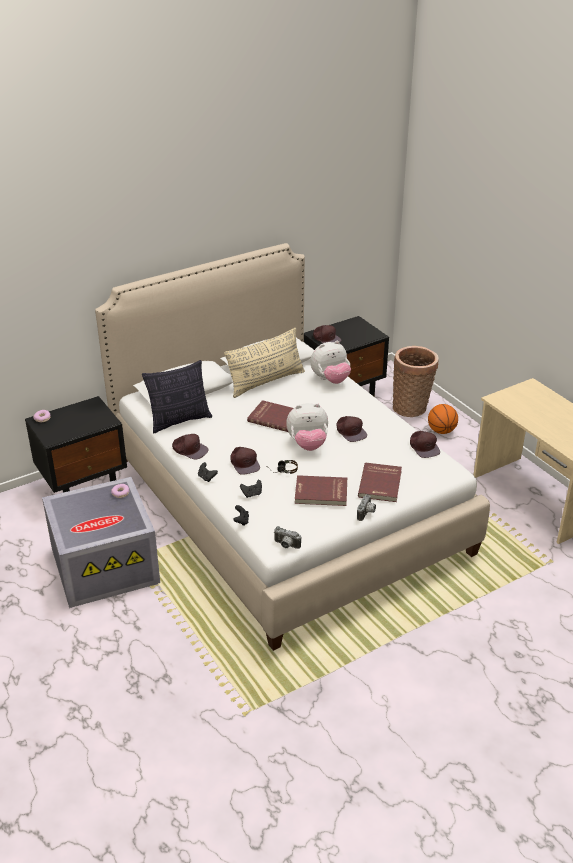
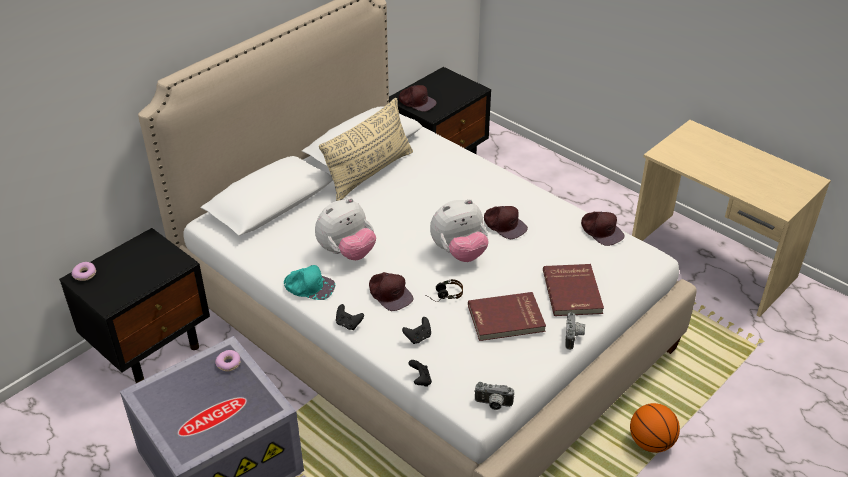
camera: 15 degrees left, 5 degrees up
pillow [142,360,212,433] -> none
brown cap [172,434,209,459] -> turquoise cap [284,265,335,300]
red book [247,400,293,432] -> none
plush toy [311,341,351,384] -> plush toy moved to [315,198,376,260]
basket [393,346,439,417] -> none
basketball [428,404,458,434] -> basketball moved to [630,403,680,453]

